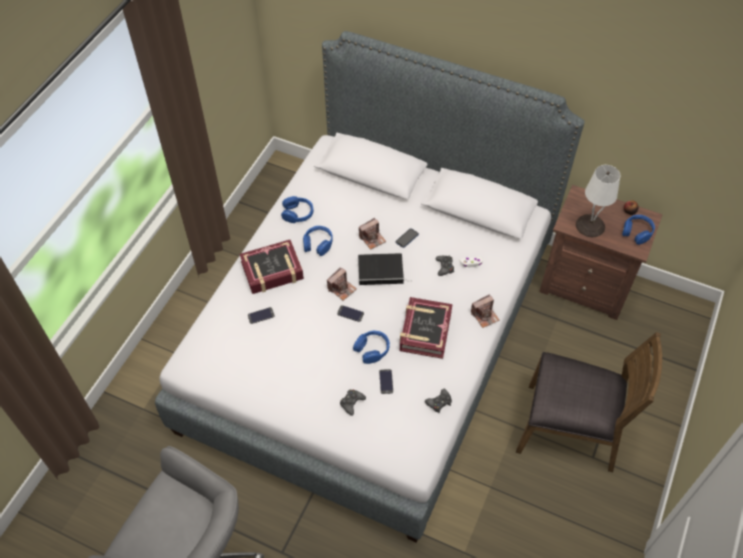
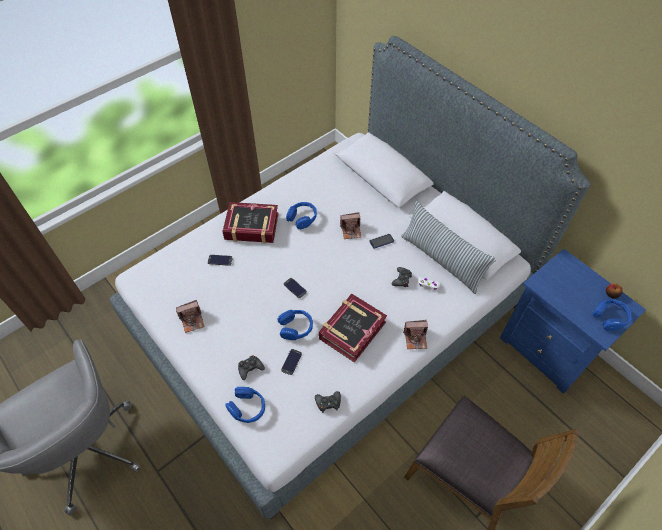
camera: 25 degrees right, 0 degrees up
blue headphones [281,196,314,223] -> blue headphones moved to [225,387,265,423]
camera [327,267,357,301] -> camera moved to [176,300,205,333]
book [358,253,412,285] -> none
brown nightstand [539,185,663,320] -> blue nightstand [500,249,646,394]
white table lamp [576,165,621,237] -> none
none -> pillow [401,201,496,294]

